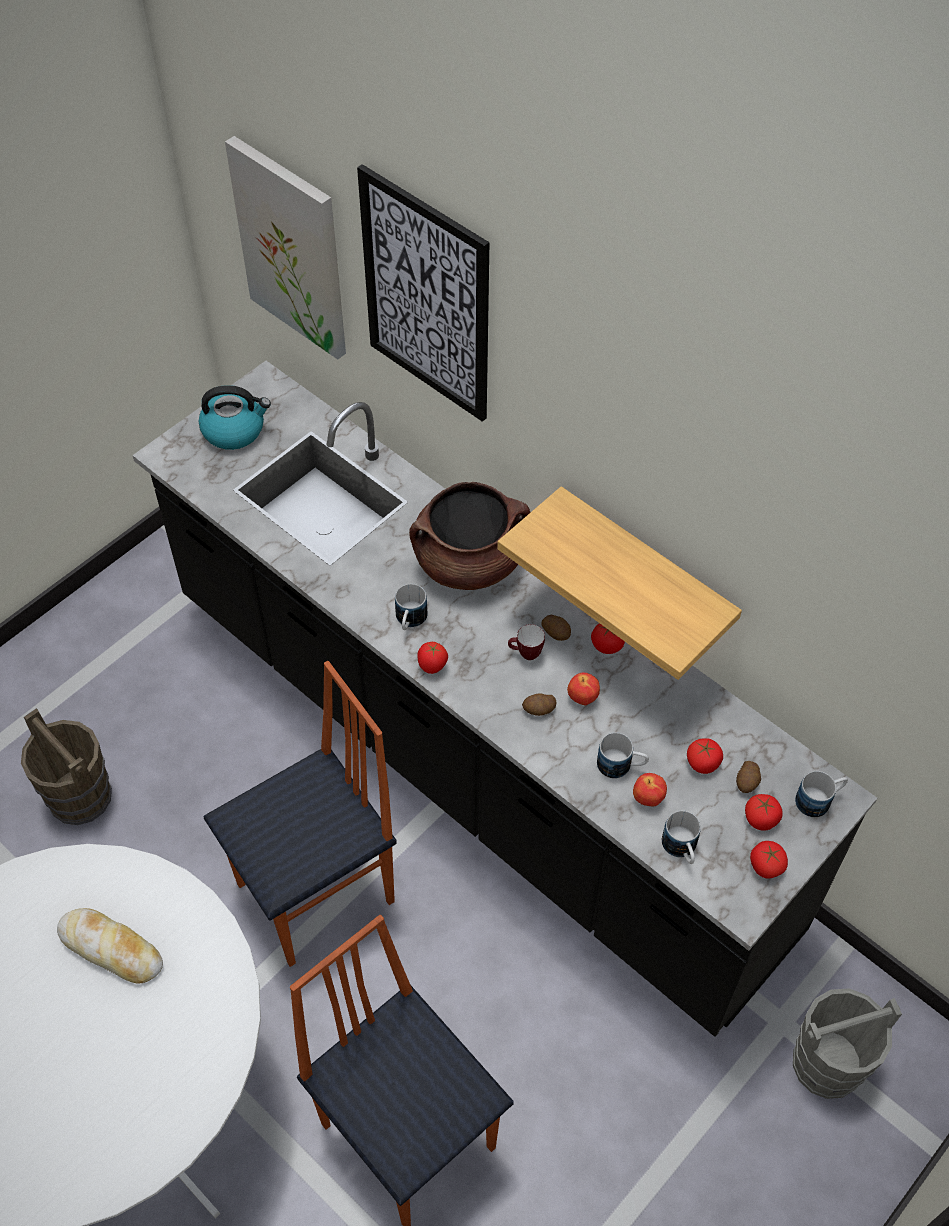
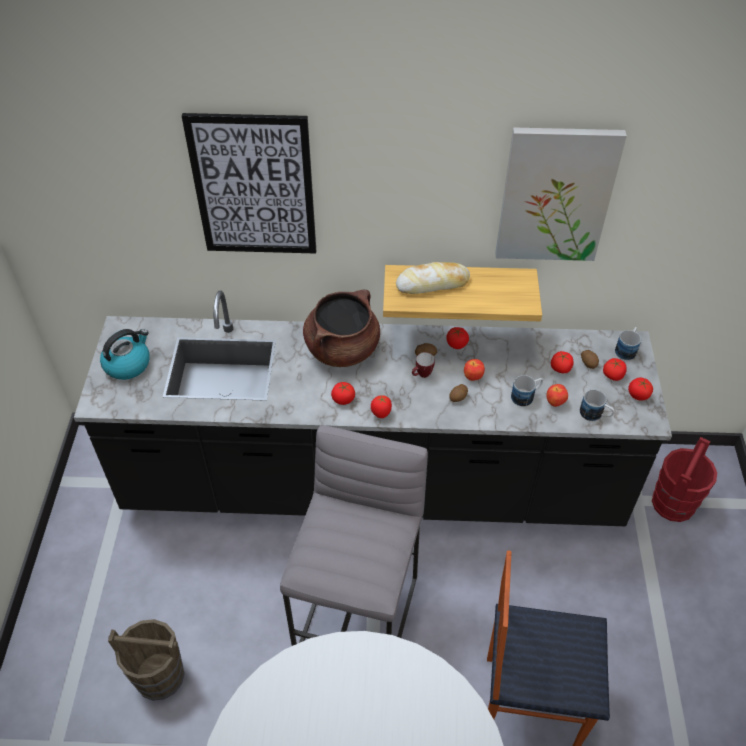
camera: 40 degrees left, 5 degrees down
bread [57,908,163,984] -> bread moved to [396,262,470,294]
chair [203,661,397,967] -> grey stool [280,425,428,646]
picture [225,136,346,360] -> picture moved to [495,127,627,261]
mug [395,584,427,630] -> tomato [331,382,355,405]
grey bucket [793,989,902,1099] -> red bucket [652,437,717,522]

